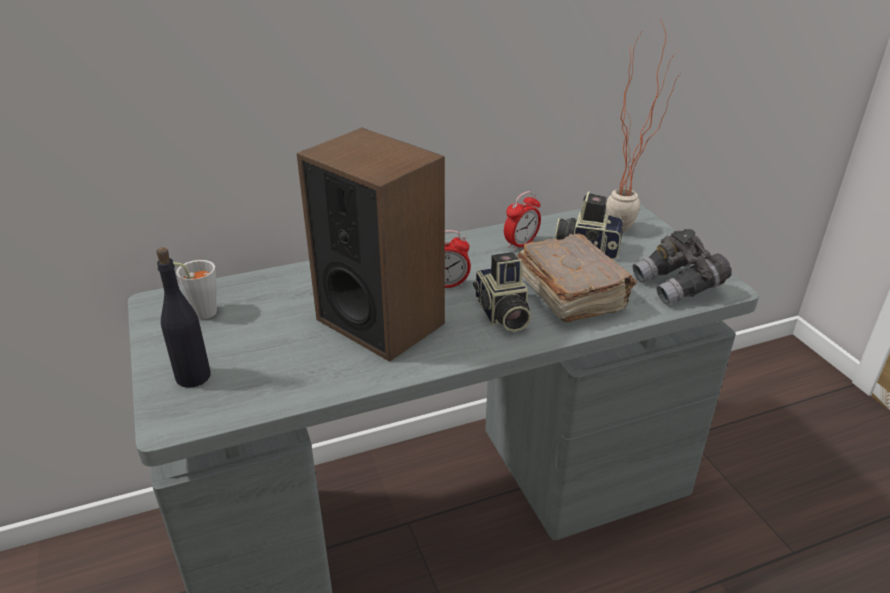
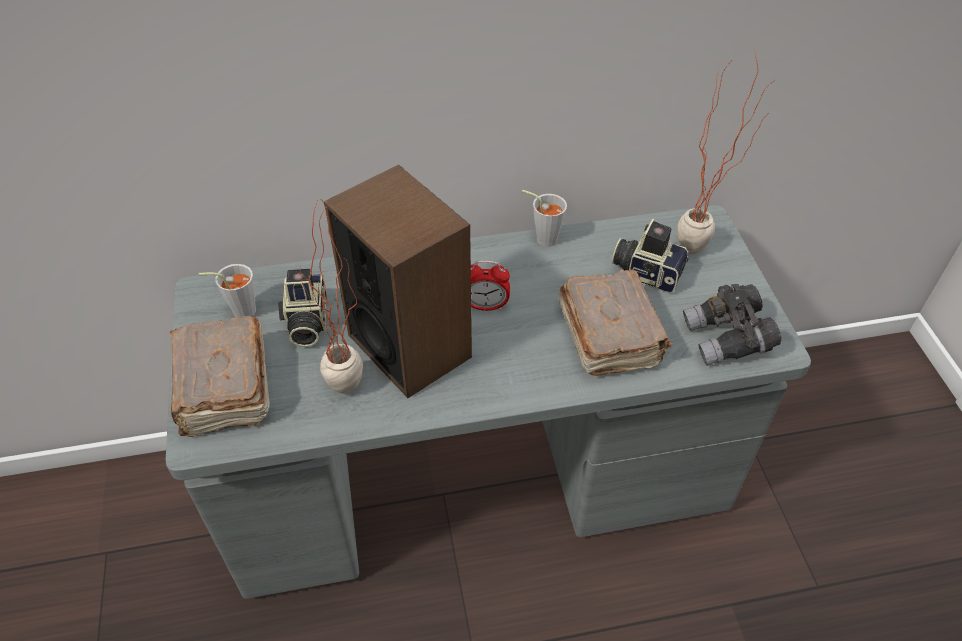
camera: 10 degrees right, 15 degrees up
black bottle [156,247,211,388] -> brown book [170,316,270,437]
camera [473,252,531,332] -> camera moved to [278,269,327,347]
alarm clock [504,191,541,251] -> none
none -> potted plant [297,201,363,394]
none -> grey cup [522,190,567,247]

